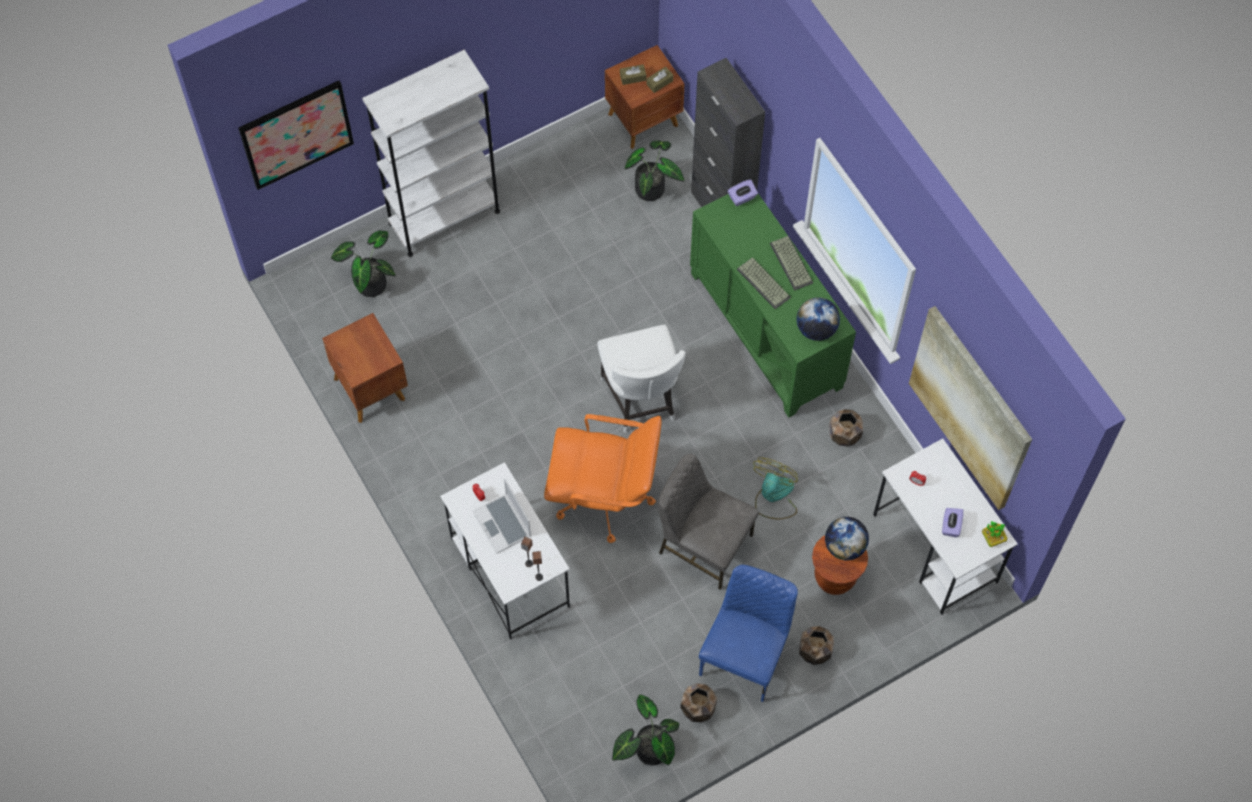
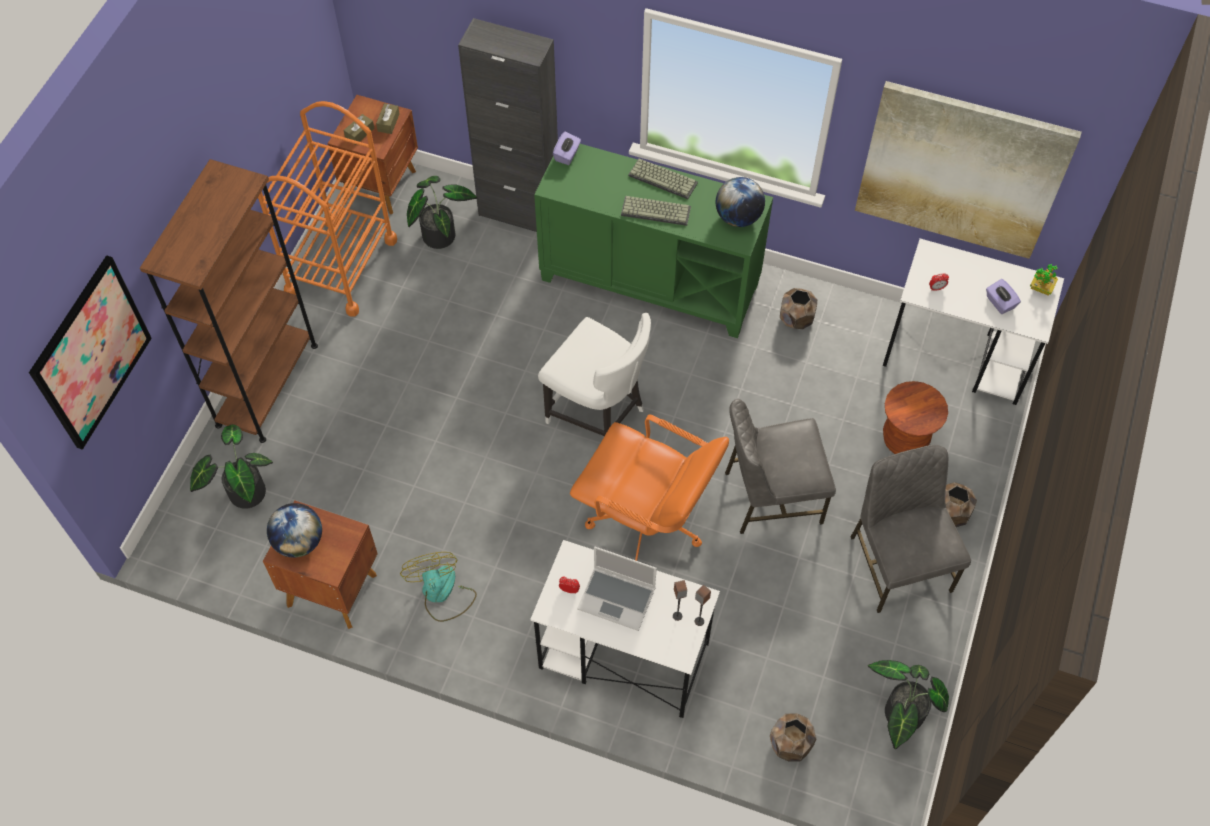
camera: 40 degrees left, 5 degrees down
white bookcase [362,50,500,257] -> brown bookcase [140,159,318,443]
orange office chair [544,414,662,543] -> orange office chair turned 60 degrees clockwise [570,415,729,561]
brown planter [680,683,717,722] -> brown planter moved to [770,713,816,761]
blue chair [699,565,798,702] -> grey chair [850,445,971,613]
fan [753,457,798,520] -> fan moved to [400,552,477,622]
globe [825,517,869,561] -> globe moved to [267,503,322,558]
none -> orange cart [258,101,397,317]

